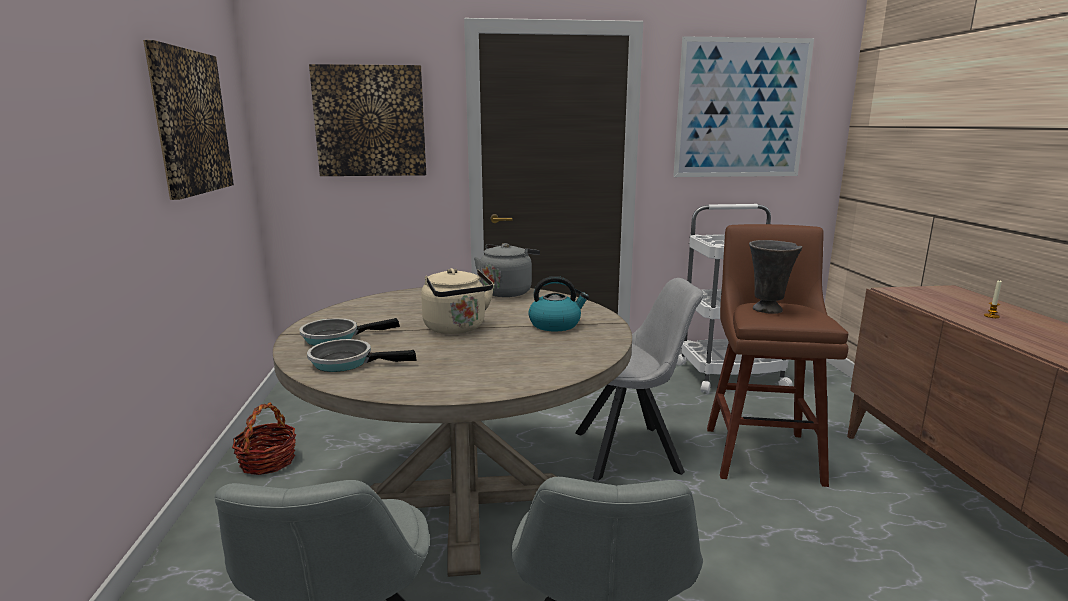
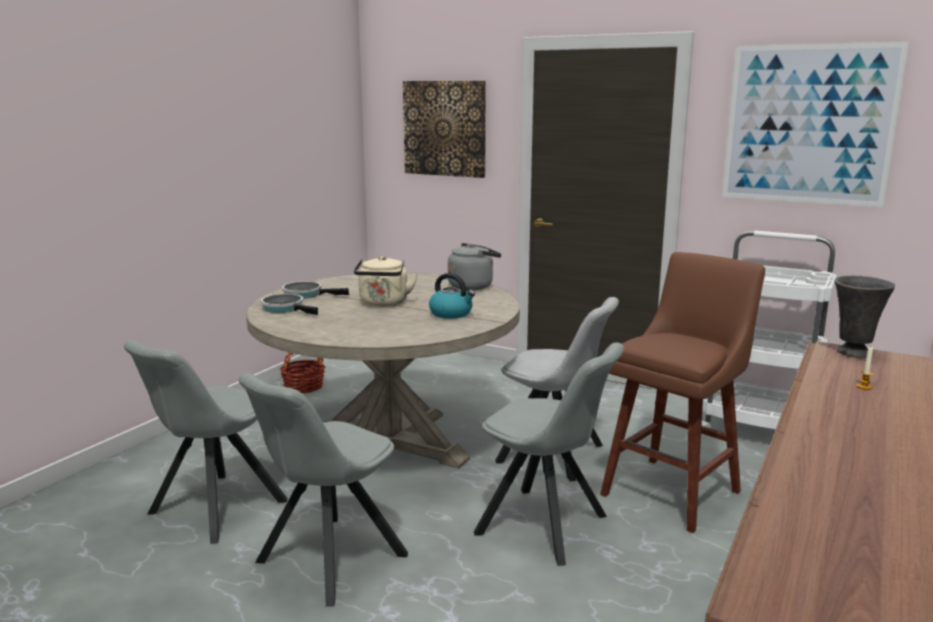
camera: 35 degrees right, 0 degrees up
picture [143,40,234,200] -> none
grey vase [749,240,803,314] -> grey vase moved to [834,275,895,358]
none -> grey chair [474,342,624,566]

